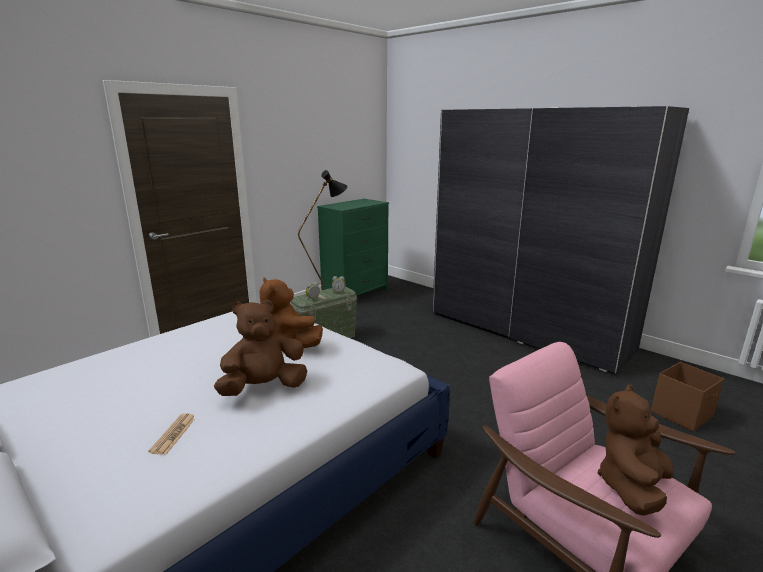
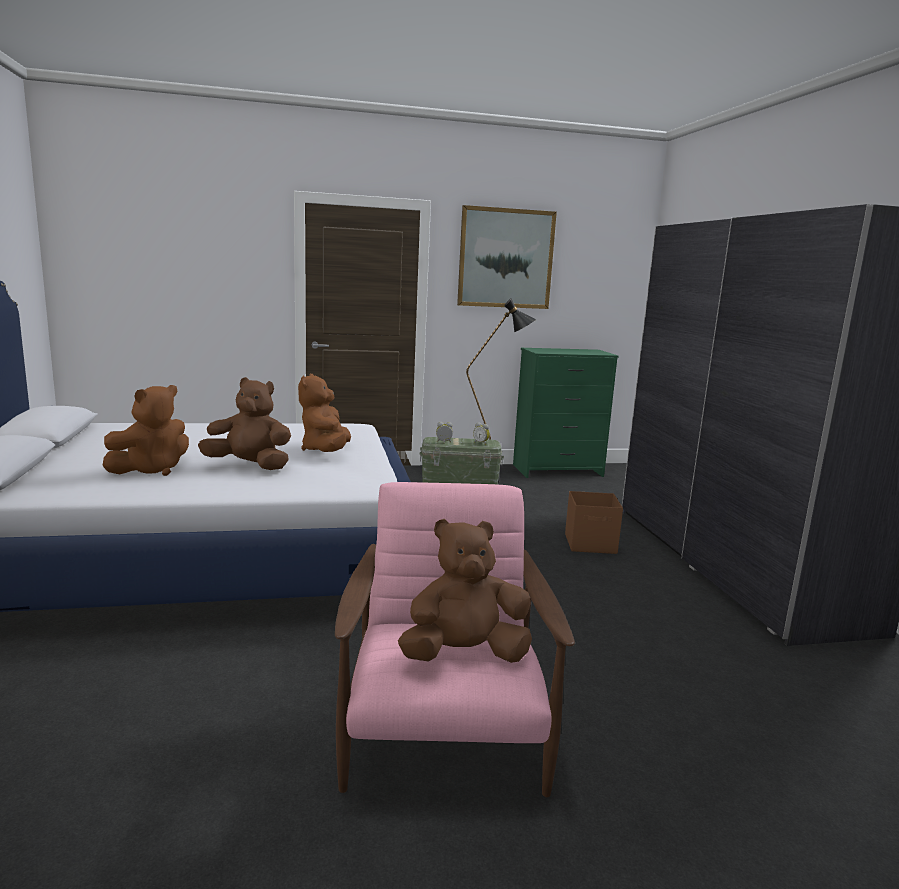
camera: 35 degrees right, 5 degrees down
newspaper [148,413,194,454] -> brown plush toy [102,385,189,476]
brown storage box [651,362,724,432] -> brown storage box moved to [565,491,623,554]
none -> picture [457,205,557,309]

